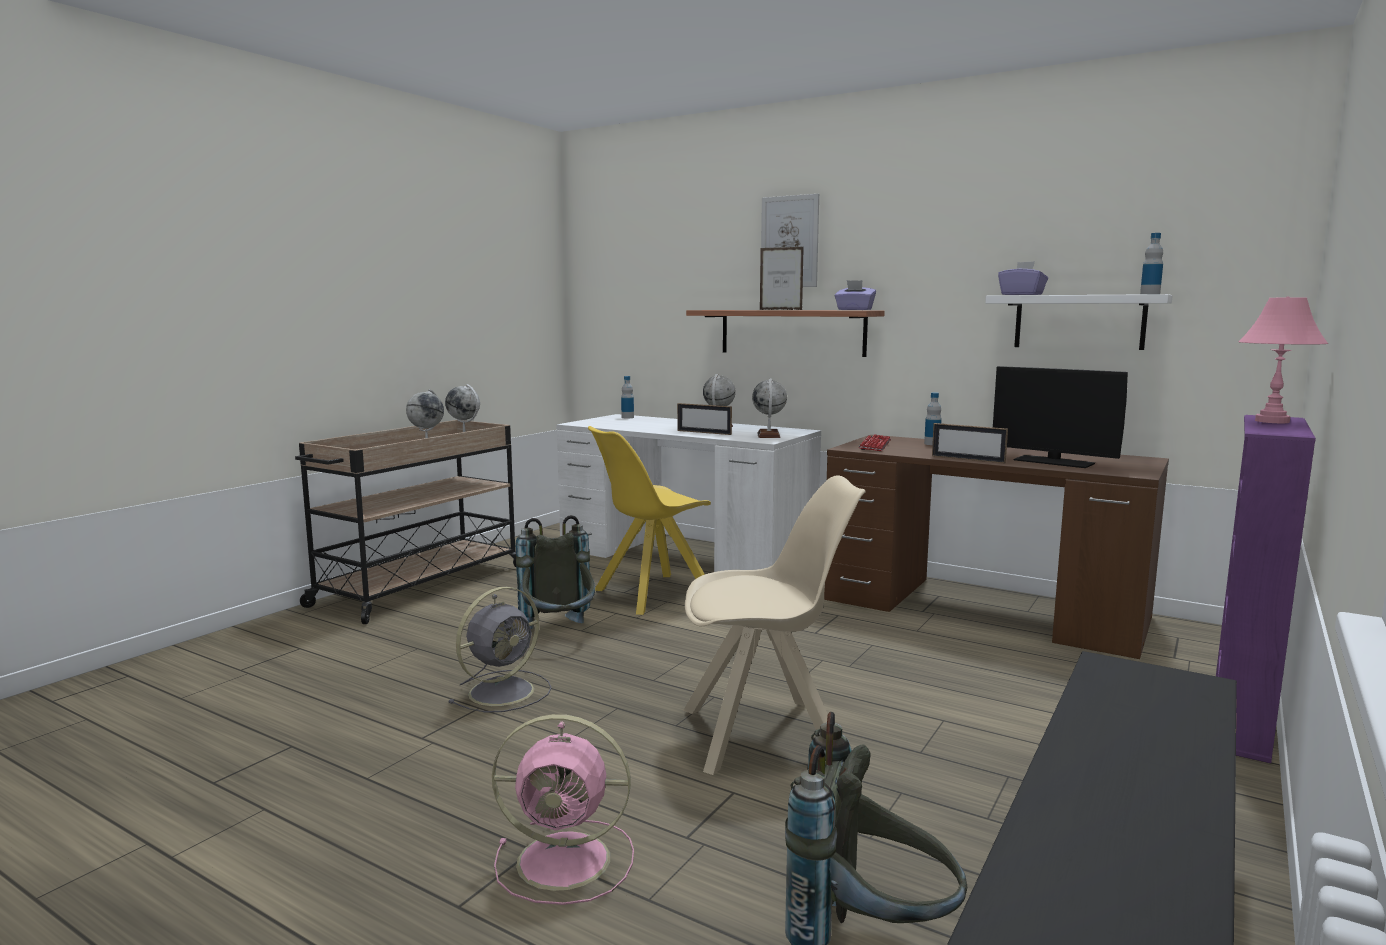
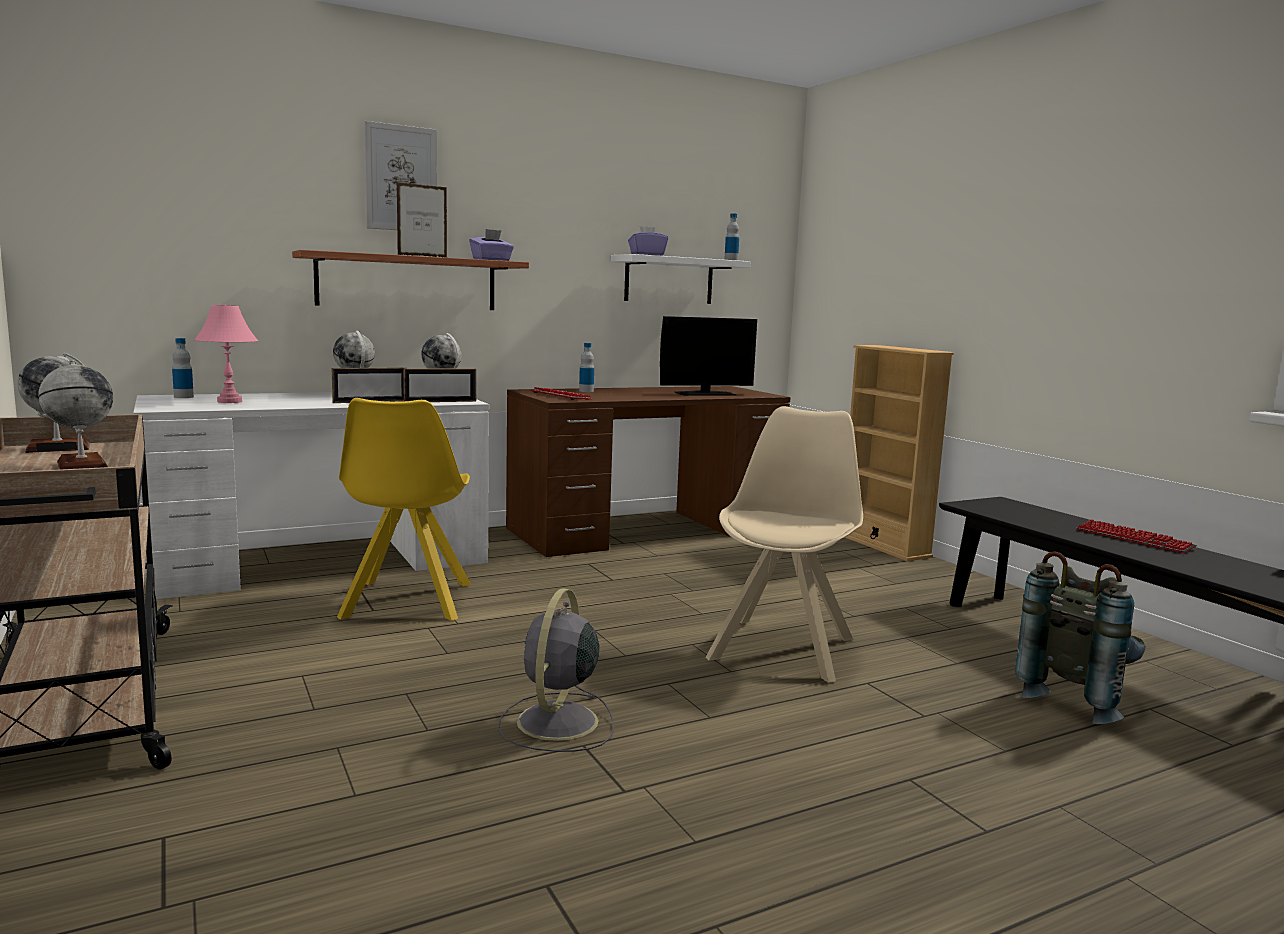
camera: 60 degrees left, 0 degrees up
grey fan [449,587,552,713] -> grey fan turned 150 degrees counterclockwise [498,588,614,752]
pink fan [492,714,634,905] -> none
grey backpack [516,515,595,629] -> none
picture frame [932,423,1008,463] -> picture frame moved to [403,368,476,402]
purple bookcase [1216,415,1316,763] -> beige bookcase [845,345,954,561]
pink table lamp [1239,296,1328,423] -> pink table lamp moved to [195,305,258,403]
none -> keyboard [1076,519,1197,553]

